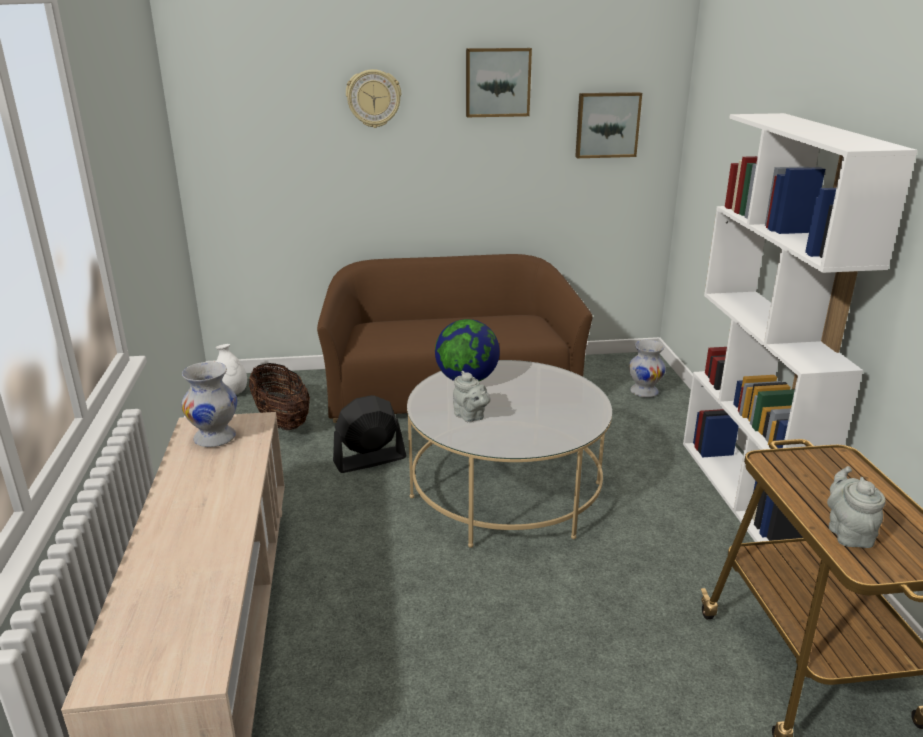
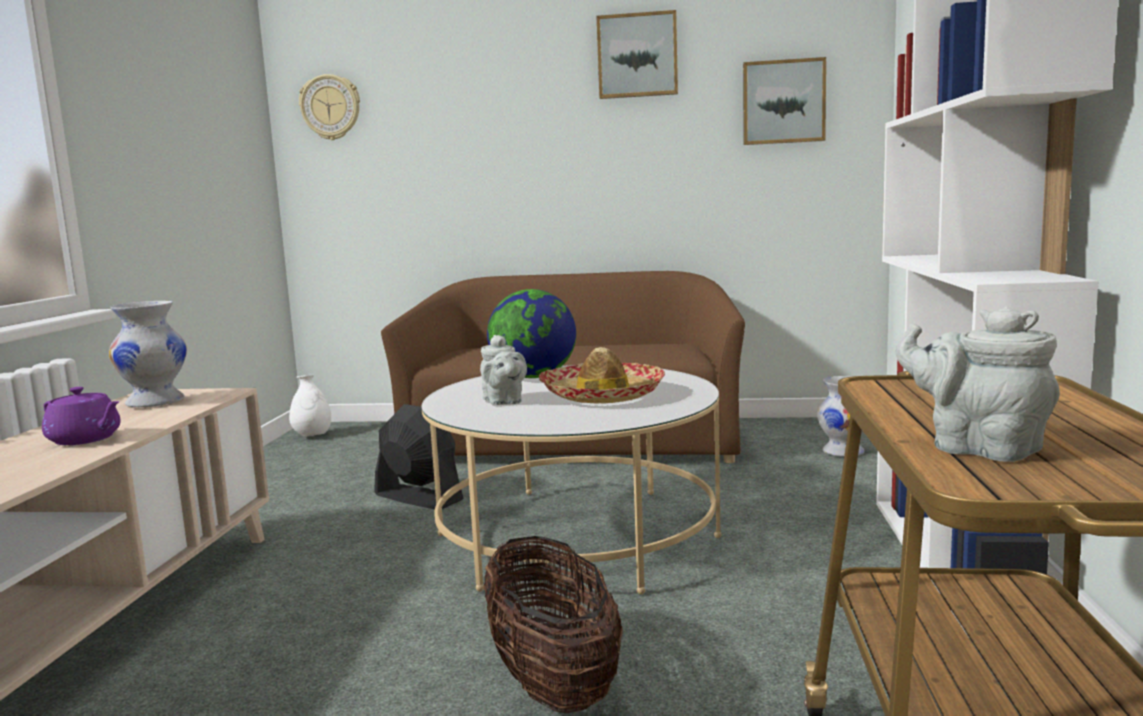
camera: 15 degrees right, 15 degrees down
basket [249,363,310,430] -> basket moved to [484,536,623,713]
black fan [333,395,406,473] -> black fan turned 45 degrees clockwise [374,404,464,509]
wall clock [346,69,401,128] -> wall clock moved to [299,74,360,140]
grey teapot [827,466,886,548] -> grey teapot turned 60 degrees counterclockwise [895,307,1060,462]
none -> purple teapot [42,387,121,445]
none -> hat [539,347,665,404]

